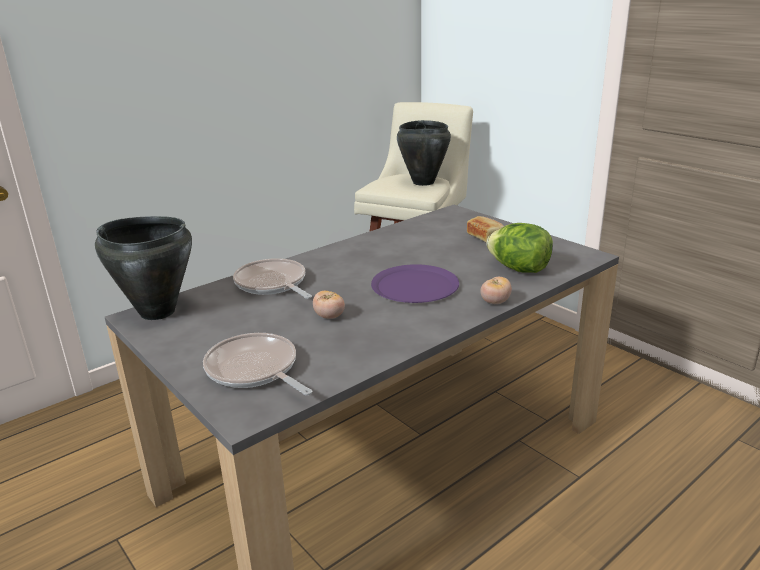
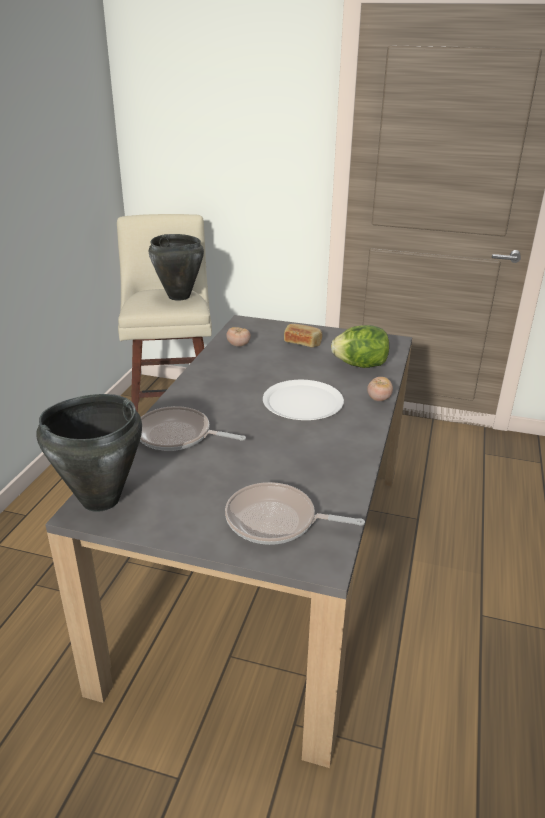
camera: 35 degrees left, 5 degrees up
tomato [313,291,345,319] -> tomato moved to [226,327,251,347]
purple plate [371,264,459,303] -> white plate [263,380,344,420]

